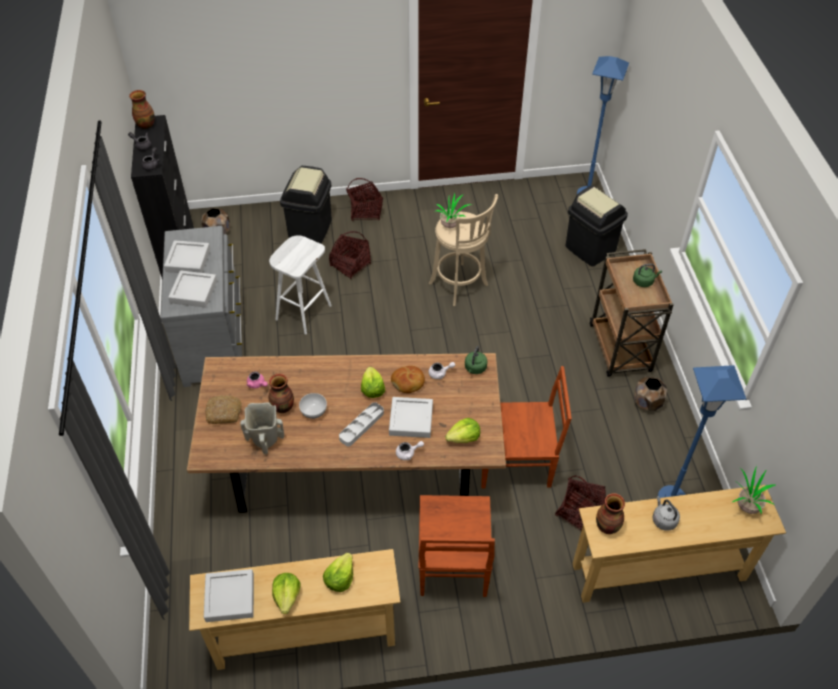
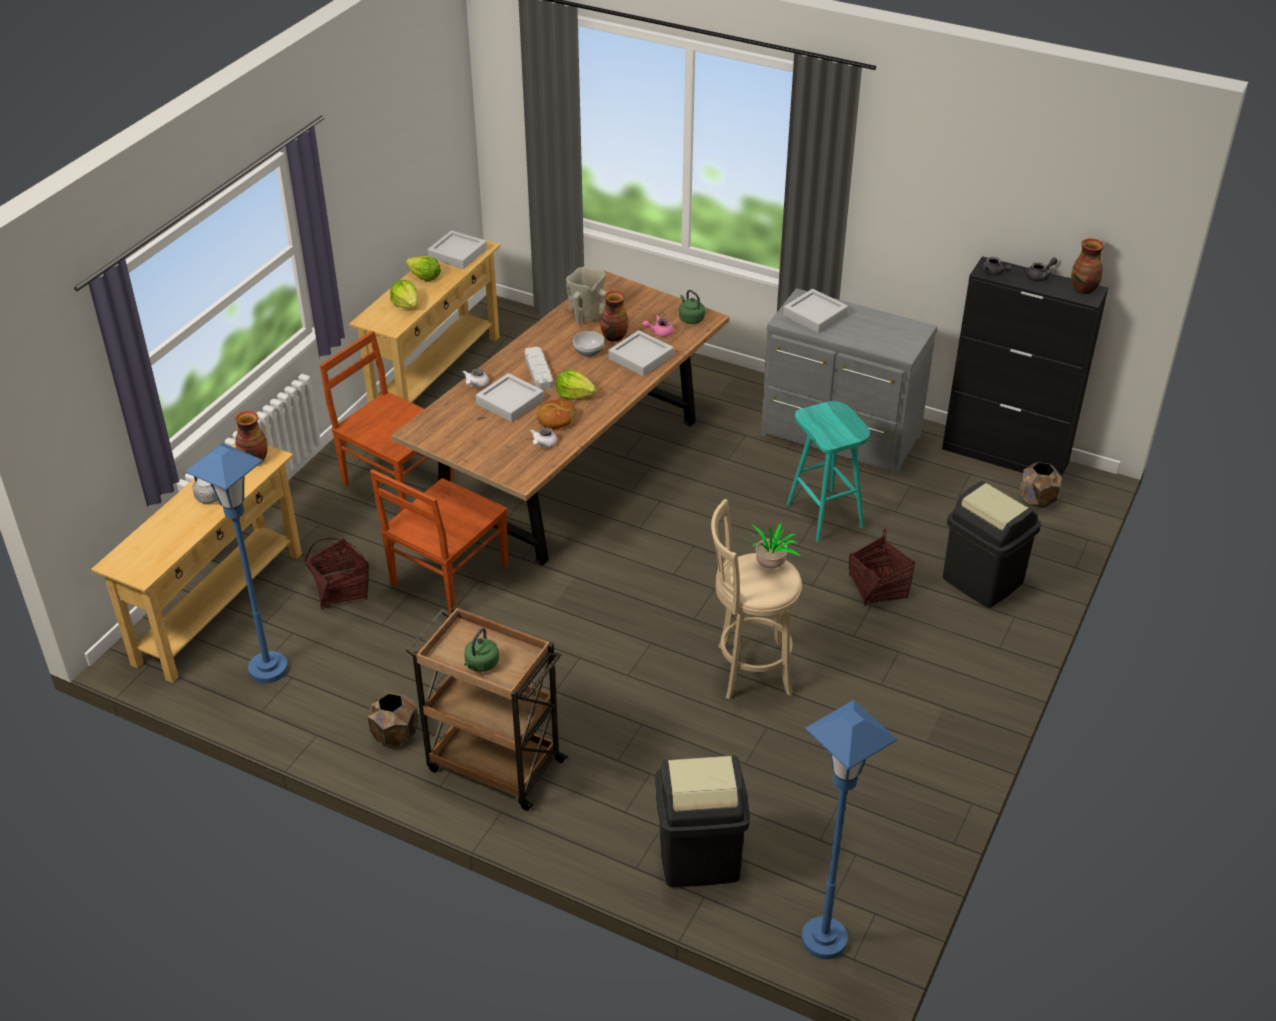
camera: 125 degrees right, 10 degrees down
grey tray [164,240,210,273] -> grey tray moved to [608,330,674,376]
bread [205,395,242,424] -> none
white stool [269,235,332,334] -> turquoise stool [787,401,870,542]
basket [346,178,383,221] -> none
lettuce [445,418,480,443] -> none
green kettle [465,346,488,374] -> green kettle moved to [679,290,705,324]
potted plant [731,465,776,514] -> none

